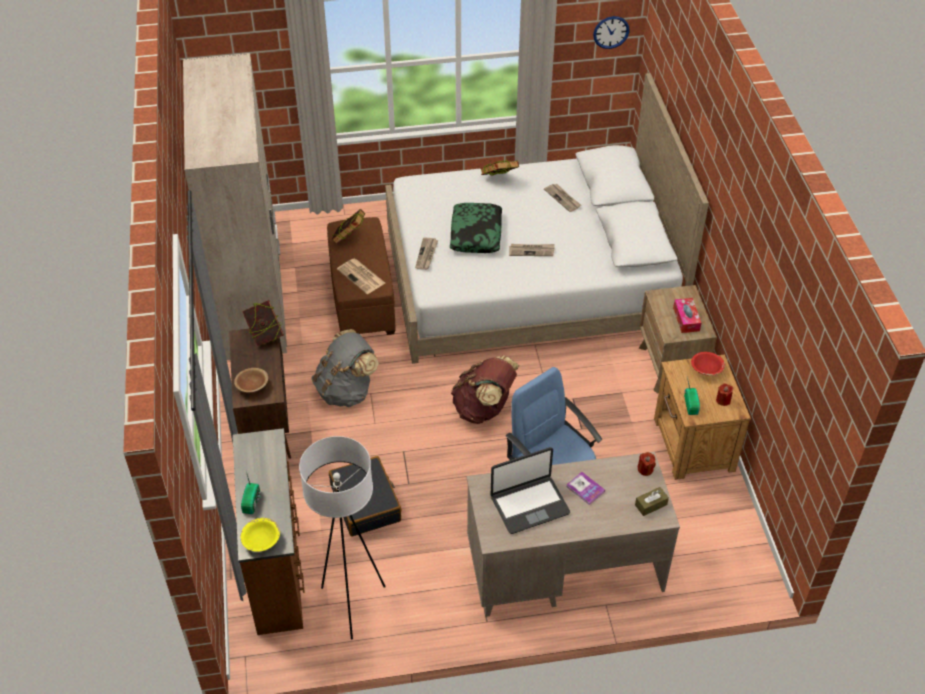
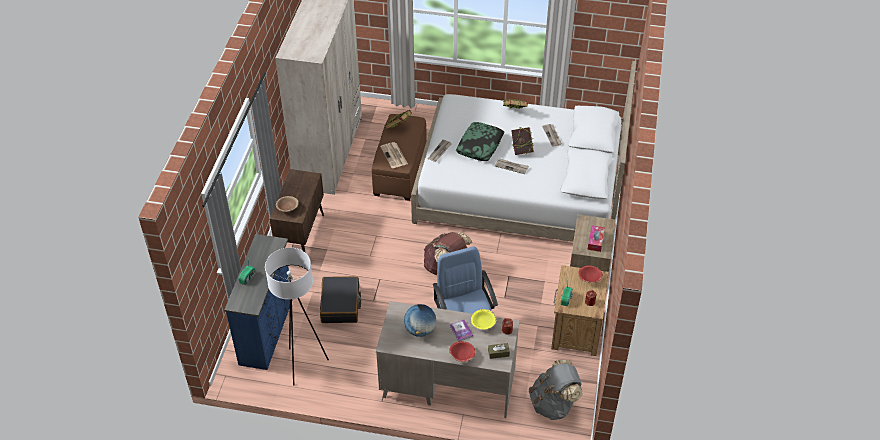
camera: 20 degrees right, 0 degrees up
brown dresser [233,428,305,635] -> blue dresser [224,234,293,370]
yellow bowl [241,518,280,552] -> yellow bowl moved to [471,309,496,330]
book [242,300,284,346] -> book moved to [511,127,534,155]
grey backpack [311,329,379,407] -> grey backpack moved to [529,360,583,420]
laptop [491,447,570,534] -> globe [404,304,436,337]
wall clock [593,16,630,49] -> none
none -> red bowl [449,341,475,362]

